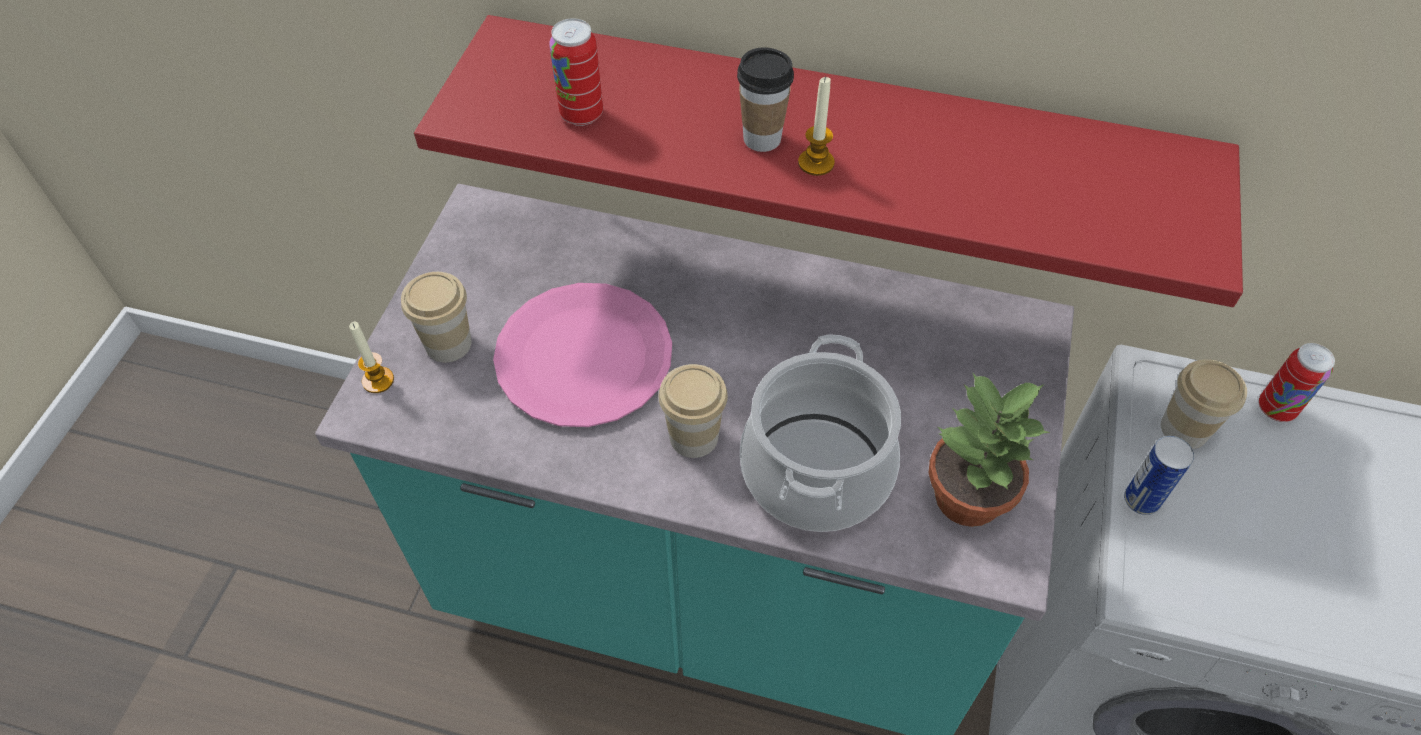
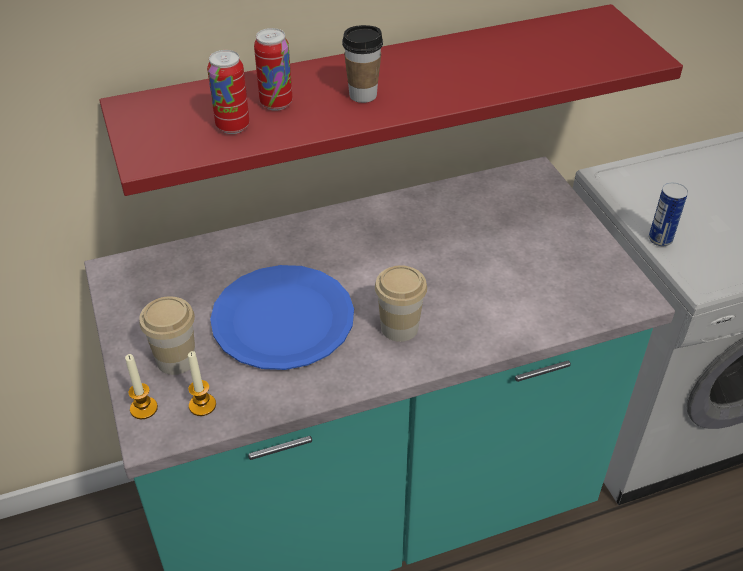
camera: 35 degrees left, 10 degrees down
pink plate [493,283,672,427] -> blue plate [210,265,354,370]
cooking pot [740,334,901,532] -> none
candle [798,76,835,176] -> candle moved to [188,351,216,416]
potted plant [929,373,1050,527] -> none
cup [1161,359,1247,449] -> none
can [1259,343,1335,422] -> can moved to [254,28,293,111]

